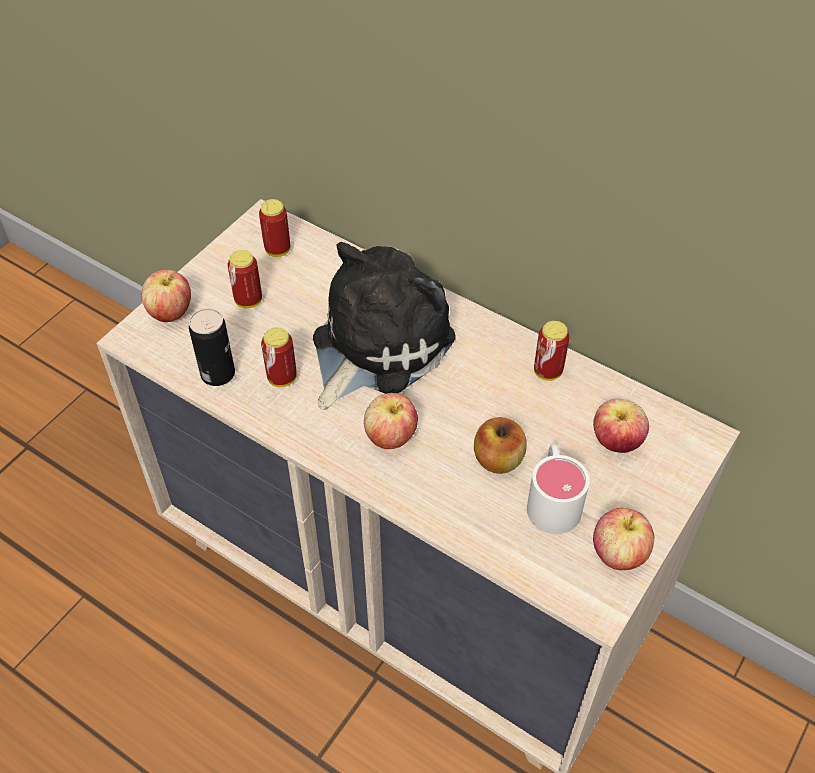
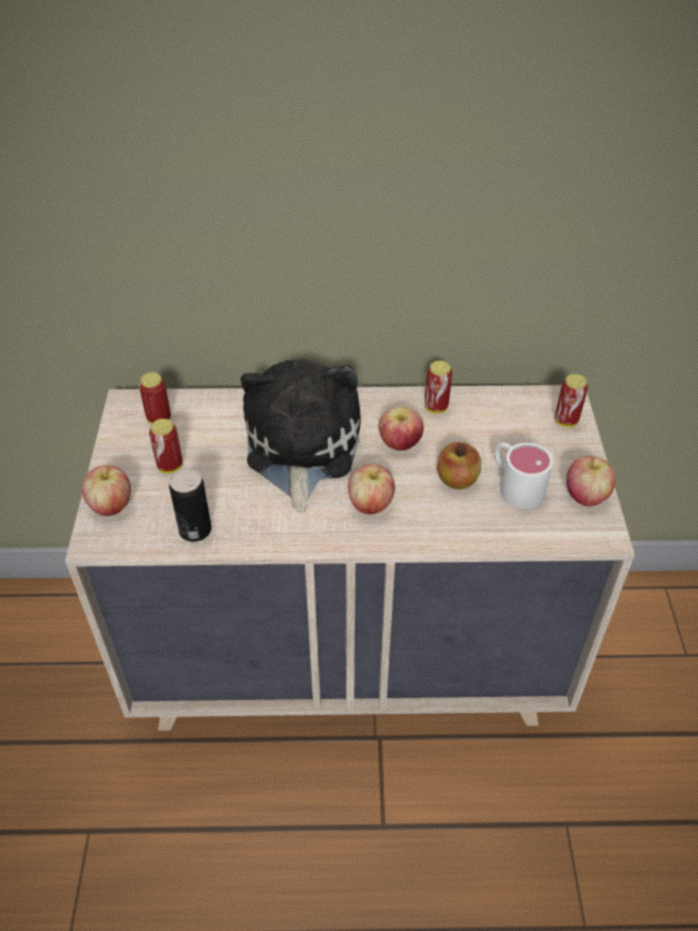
camera: 35 degrees left, 5 degrees down
can [261,327,297,387] -> can moved to [555,374,588,427]
apple [593,399,649,453] -> apple moved to [379,406,424,451]

